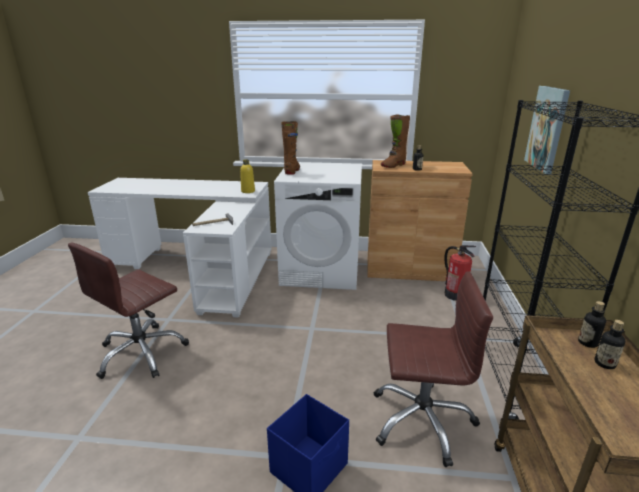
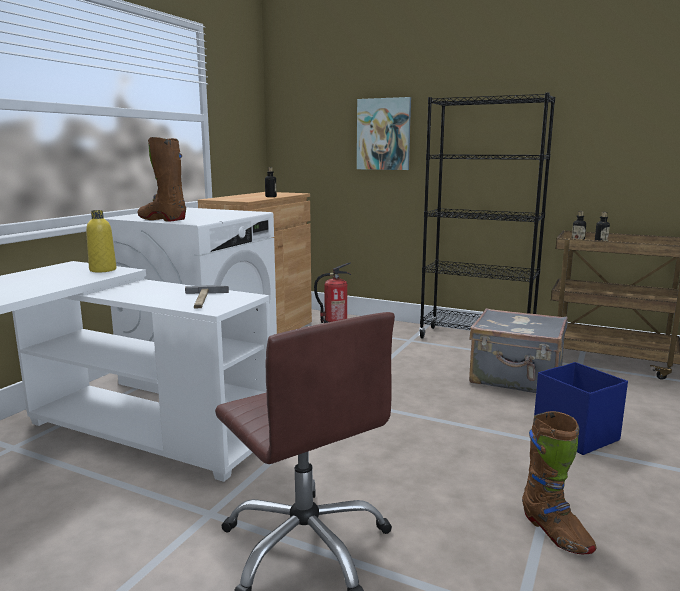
camera: 70 degrees left, 10 degrees down
brown office chair [374,271,493,467] -> grey suitcase [469,308,568,393]
brown boot [381,115,410,168] -> brown boot moved to [522,411,596,554]

